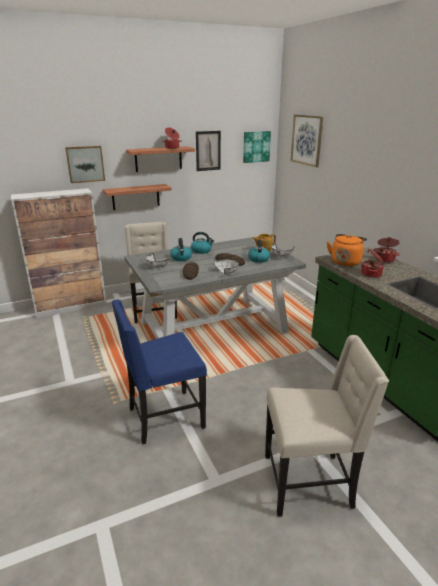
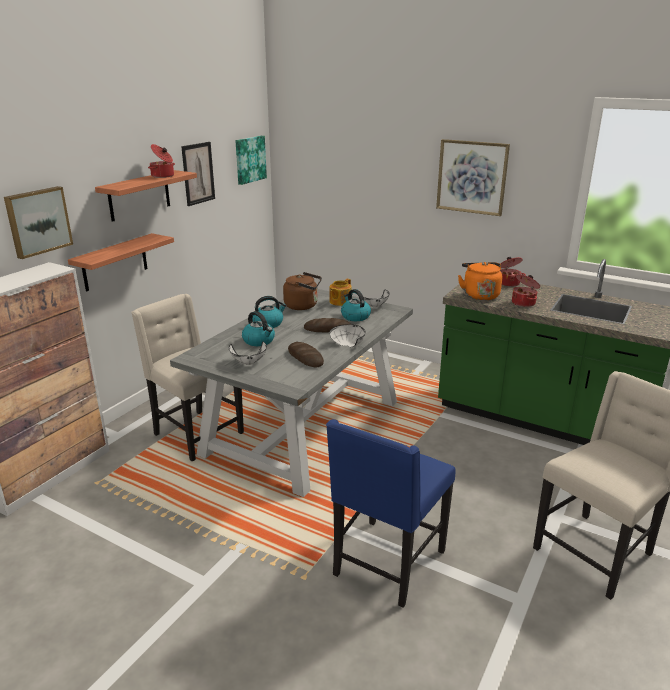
camera: 35 degrees left, 0 degrees up
picture [291,115,323,167] -> picture moved to [436,139,510,216]
none -> brown kettle [283,272,322,310]

